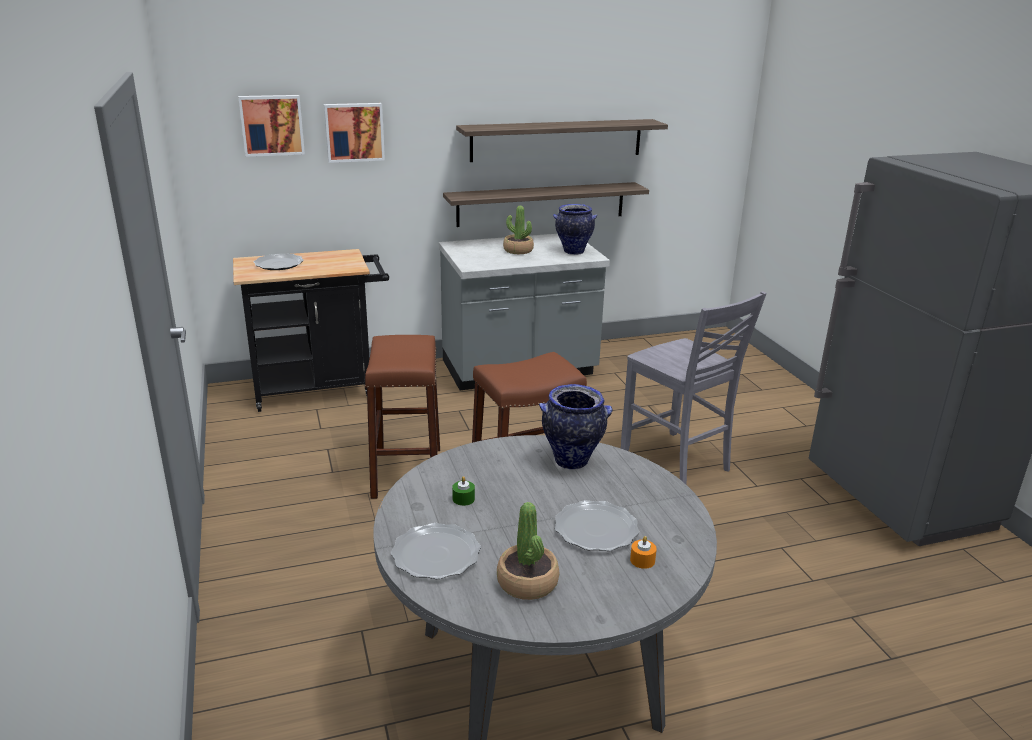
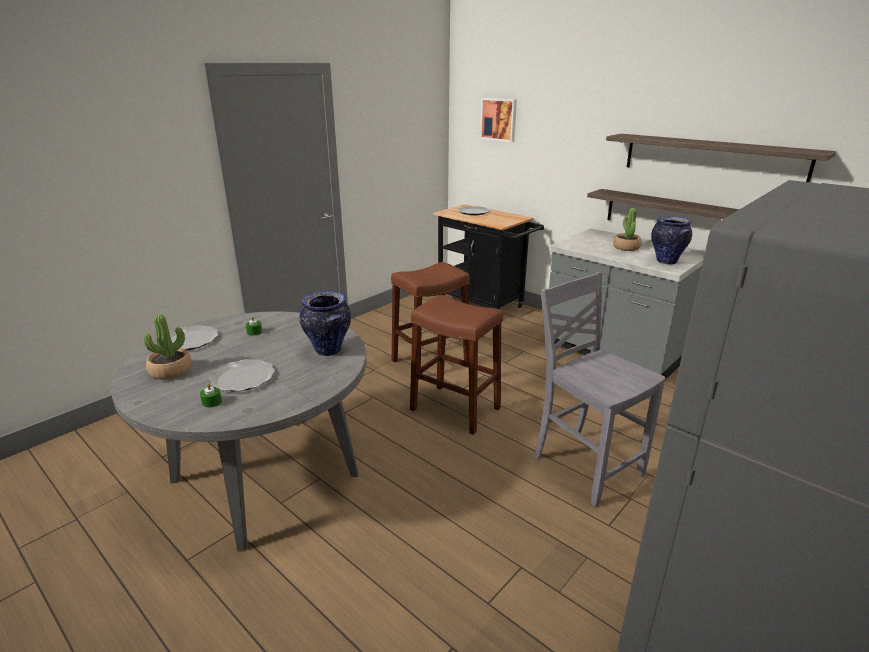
camera: 60 degrees right, 0 degrees up
picture [324,103,385,163] -> none
grey chair [621,291,767,485] -> grey chair turned 120 degrees clockwise [534,272,666,507]
orange candle [630,536,657,569] -> green candle [200,383,222,408]

